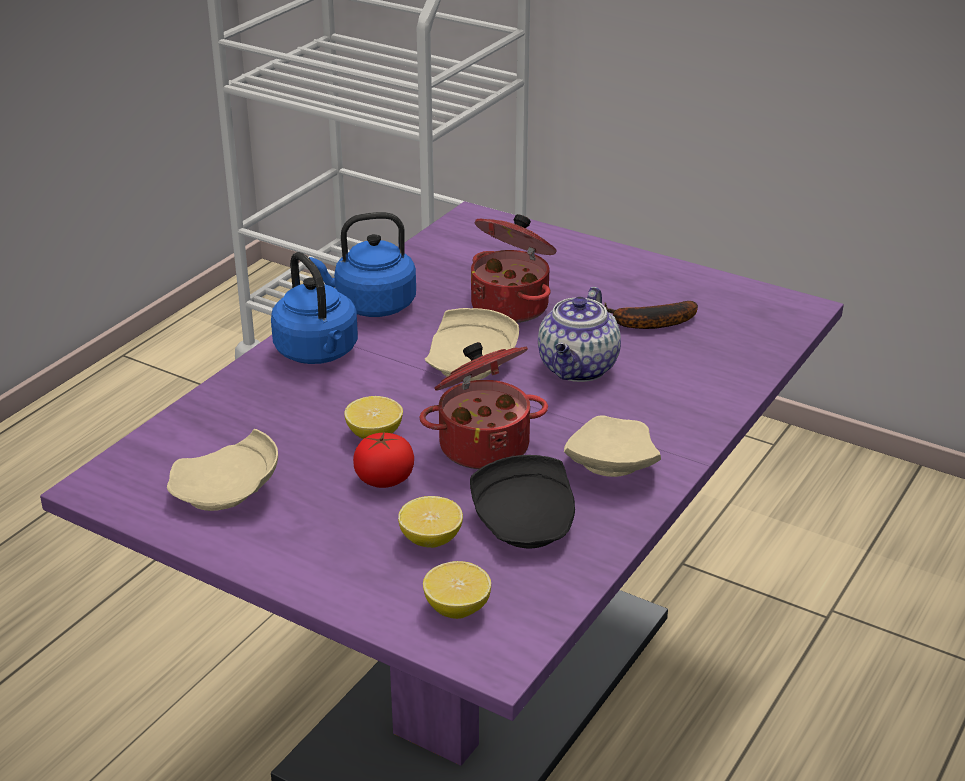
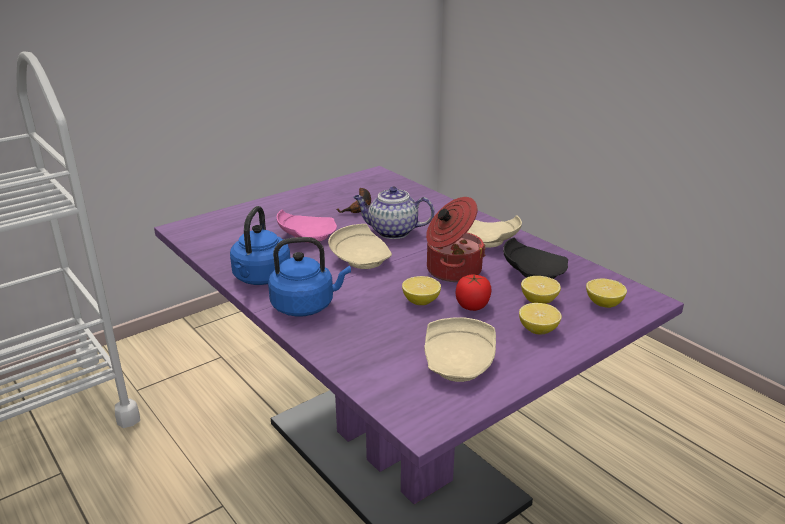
camera: 70 degrees left, 5 degrees down
cooking pot [471,214,556,323] -> pink plate [277,210,337,243]
teapot [538,287,621,382] -> teapot turned 150 degrees clockwise [353,186,434,239]
none -> lemon [519,303,562,334]

